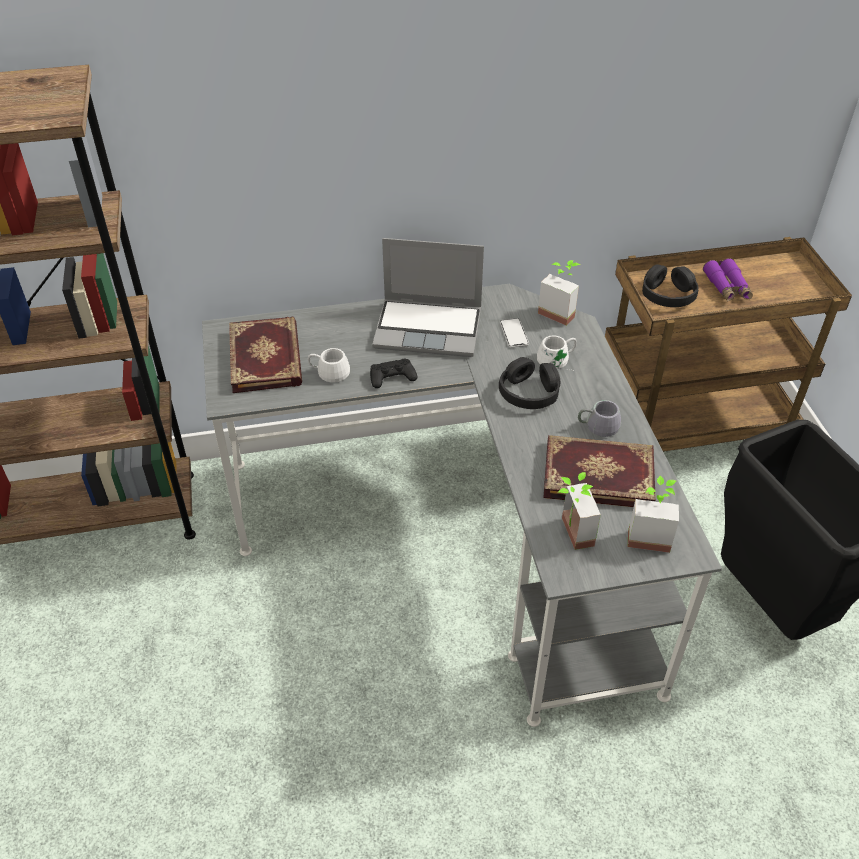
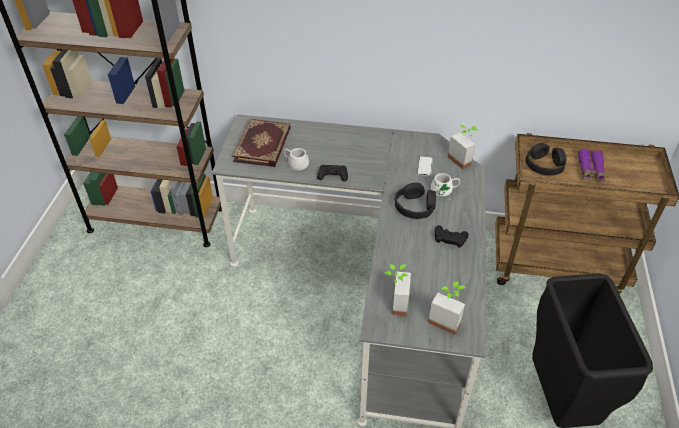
camera: 20 degrees right, 0 degrees up
laptop [372,238,484,357] -> none
book [543,435,656,507] -> none
grey mug [578,400,621,437] -> black game controller [435,225,469,248]

